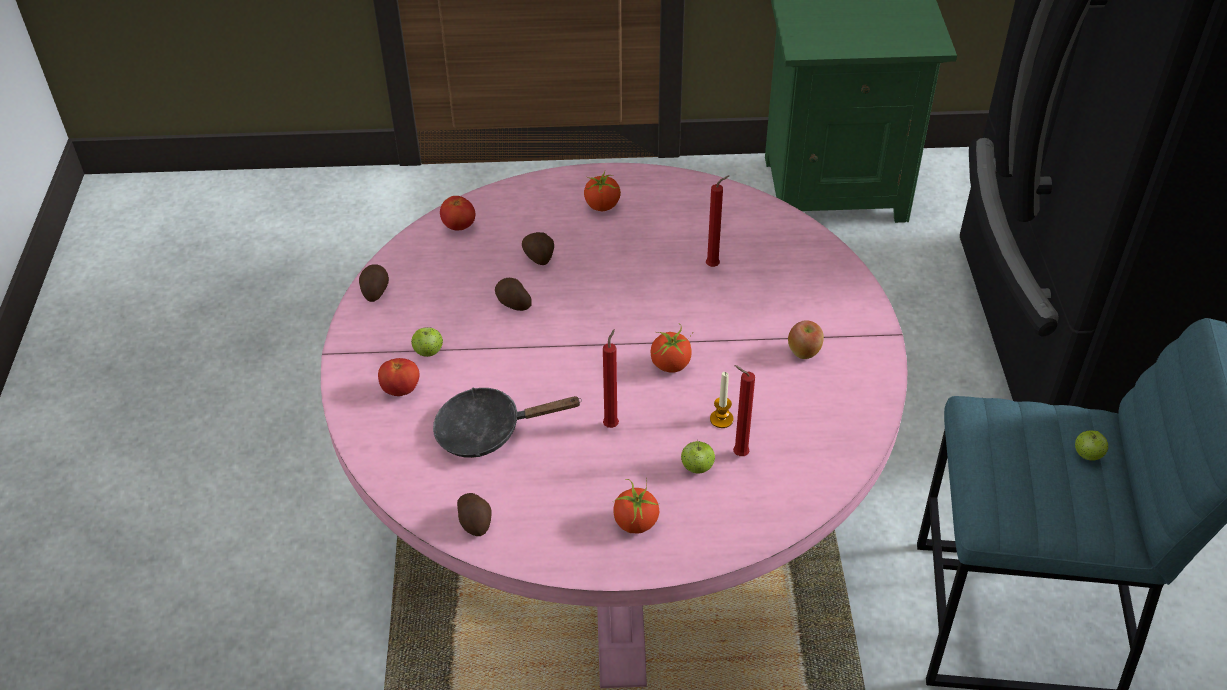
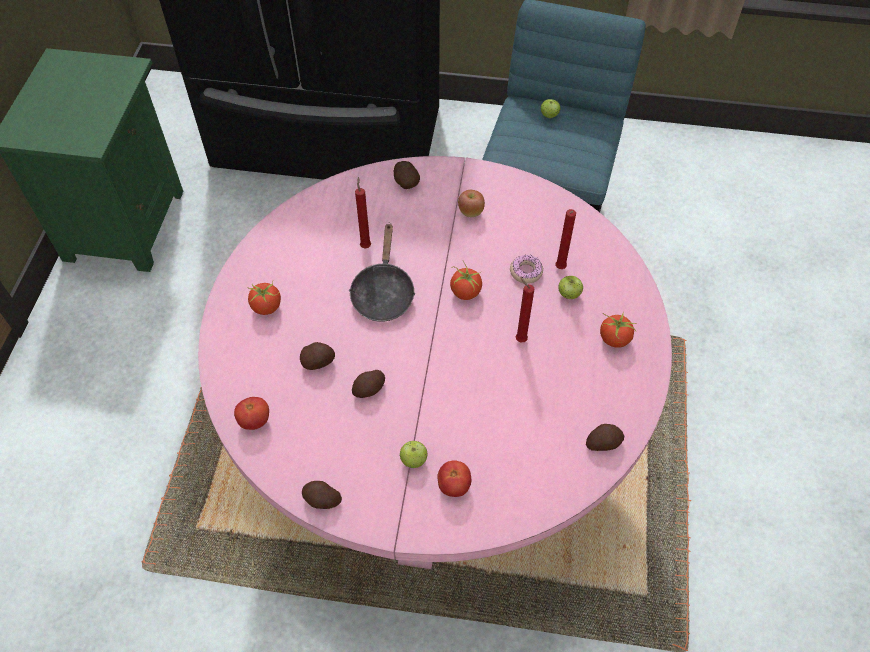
camera: 80 degrees left, 10 degrees up
black frying pan [433,387,582,458] -> black frying pan moved to [349,223,415,322]
candle [710,372,734,428] -> donut [510,255,543,284]
none -> potato [394,161,420,189]

